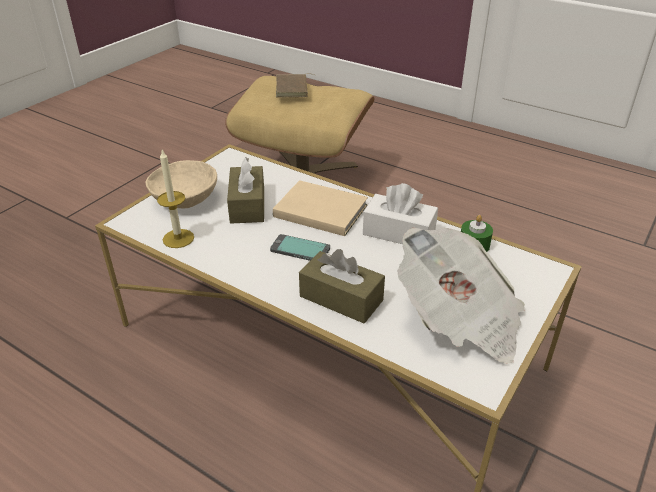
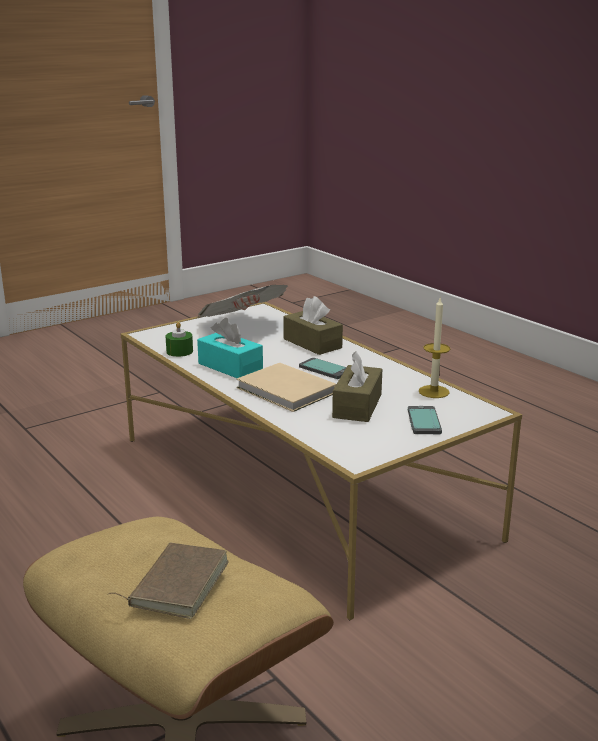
camera: 160 degrees left, 15 degrees down
beige bowl [146,160,217,208] -> phone [408,406,442,434]
white tissue box [363,183,438,244] -> turquoise tissue box [197,318,263,378]

